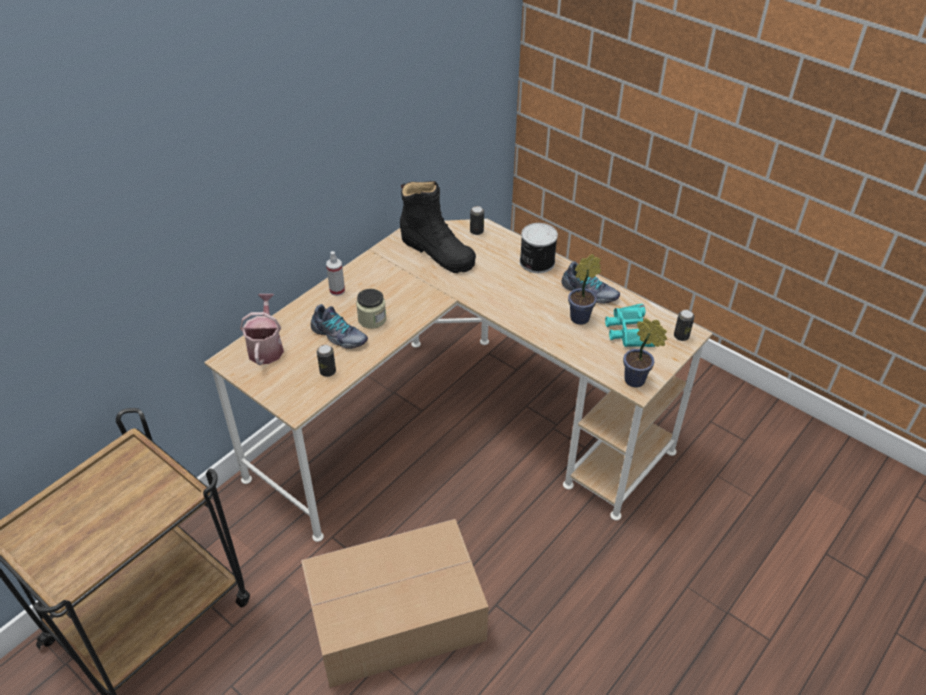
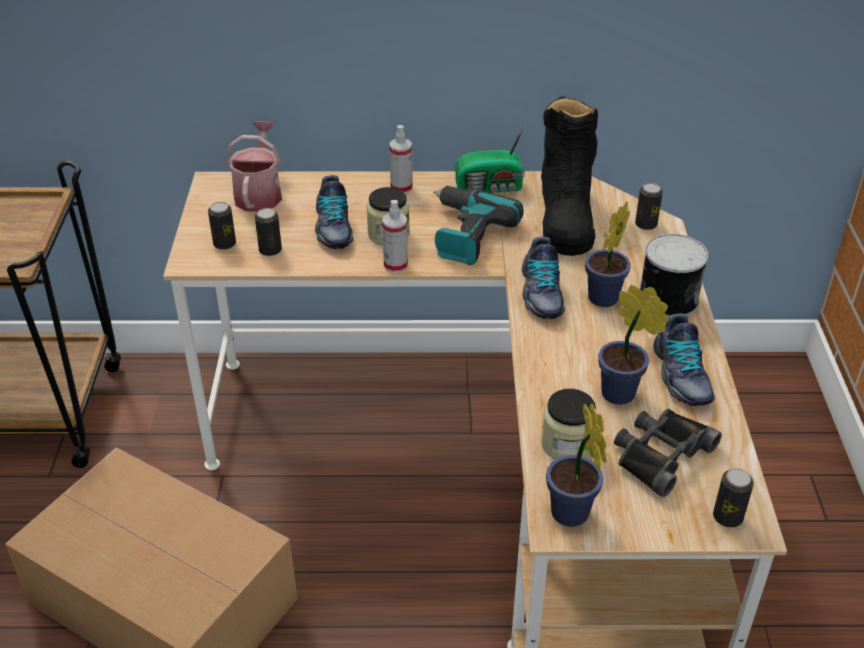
camera: 50 degrees right, 5 degrees down
watering can [240,294,284,365] -> watering can turned 45 degrees counterclockwise [226,121,282,212]
turquoise binoculars [605,304,655,347] -> black binoculars [614,409,722,497]
none -> can [208,202,236,250]
none -> spray bottle [382,200,408,273]
none -> power drill [433,186,524,265]
none -> radio [455,121,527,193]
none -> shoe [522,237,565,319]
none -> jar [541,389,597,460]
none -> potted plant [585,201,631,307]

